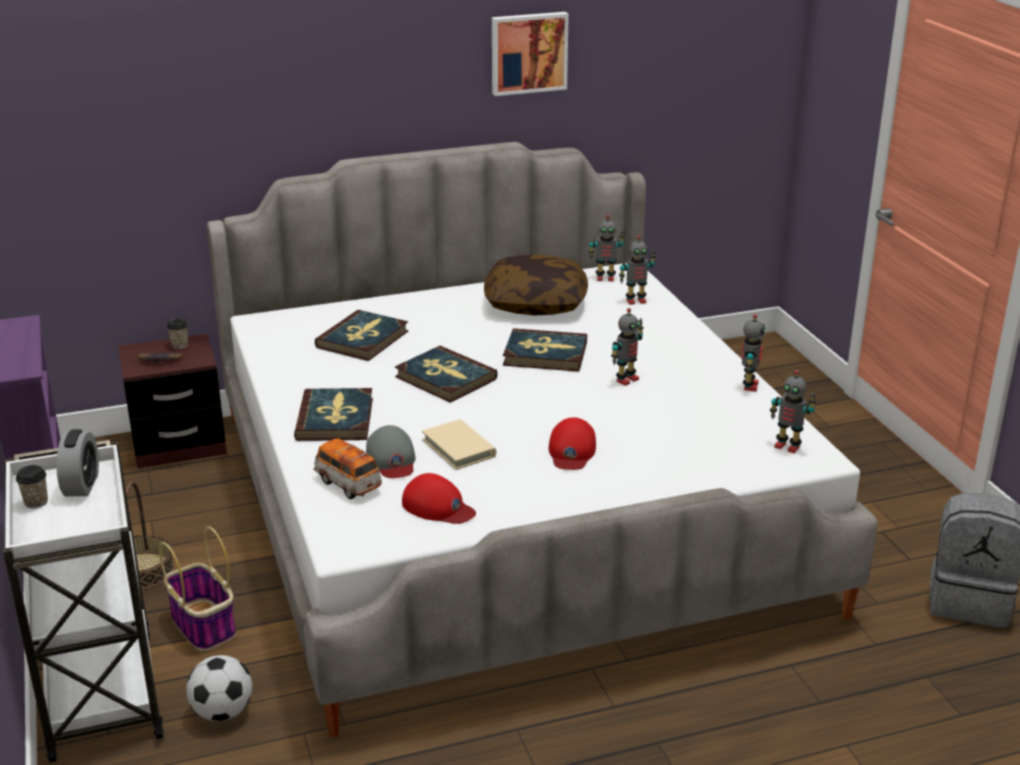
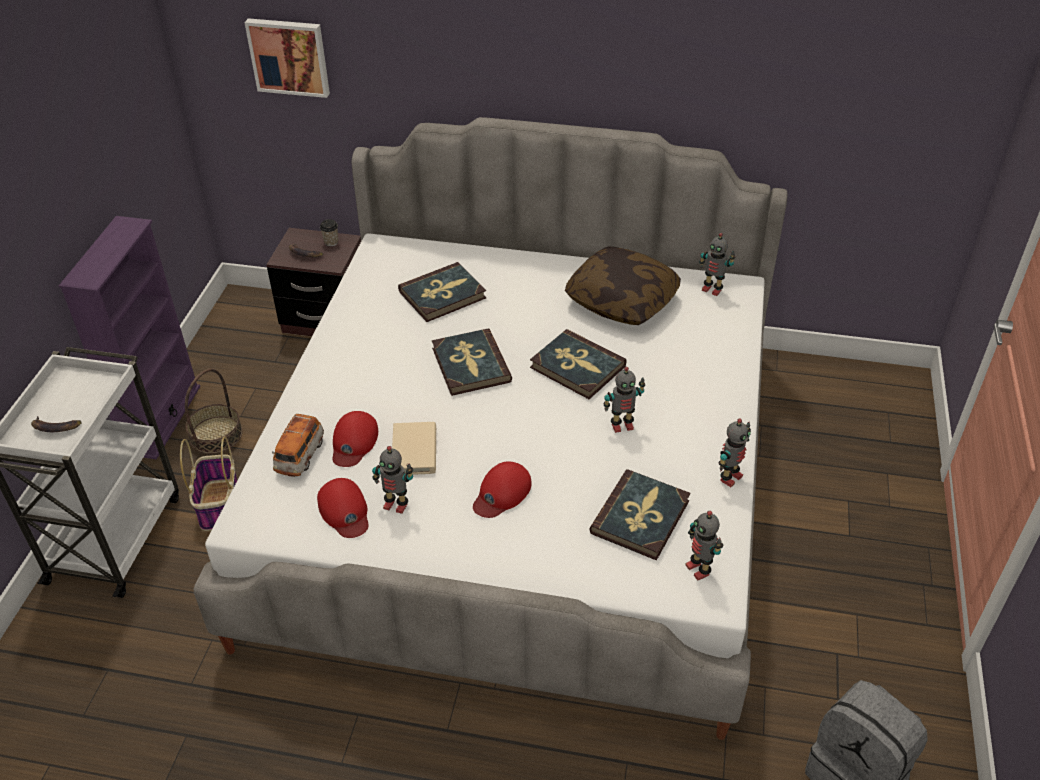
camera: 30 degrees right, 15 degrees up
cup [16,465,48,508] -> none
alarm clock [57,429,99,496] -> none
football [186,655,252,721] -> none
book [294,388,373,441] -> book moved to [589,469,690,560]
toy car [314,438,382,499] -> toy car turned 150 degrees counterclockwise [272,414,324,477]
grey cap [366,425,415,478] -> red cap [332,411,378,467]
picture [492,12,569,96] -> picture moved to [244,18,330,98]
toy robot [619,235,656,305] -> toy robot moved to [372,446,413,514]
none -> banana [31,416,82,432]

